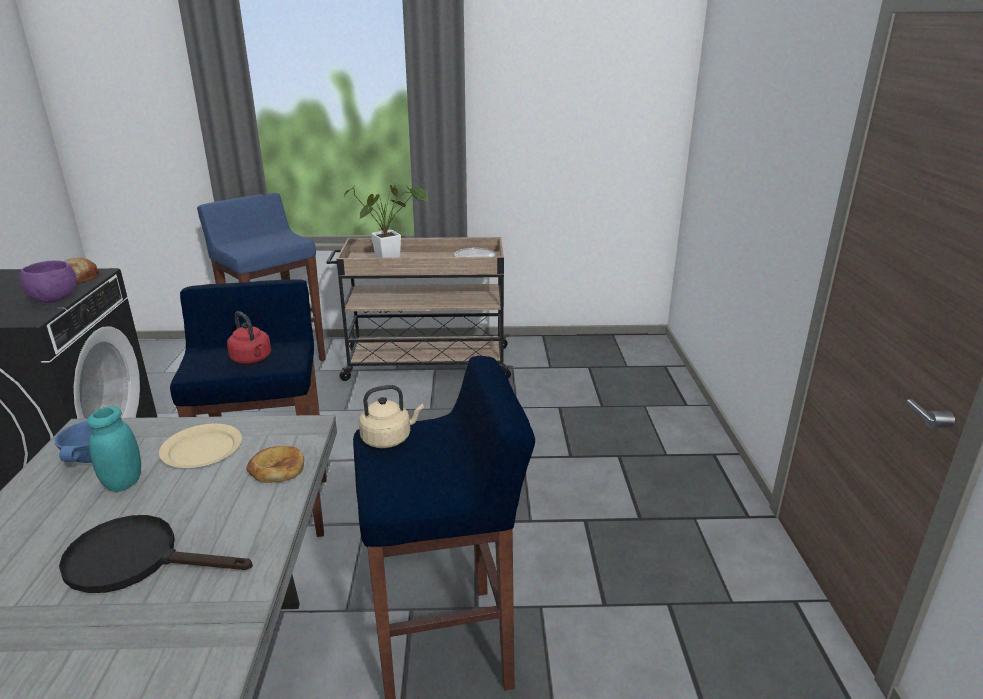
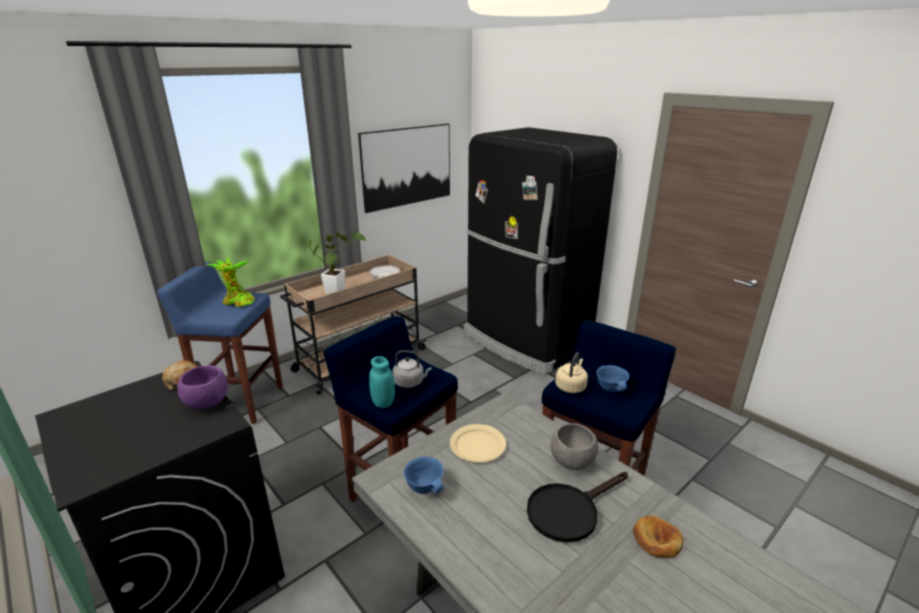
camera: 40 degrees left, 0 degrees up
turquoise jar [87,406,141,492] -> turquoise jar moved to [369,356,395,408]
red kettle [227,311,271,364] -> grey kettle [392,350,431,388]
bread [246,446,304,483] -> bread moved to [633,516,684,558]
none -> potted plant [207,257,255,307]
none -> picture [358,124,450,213]
none -> black fridge [464,127,617,375]
none -> grey bowl [550,423,599,470]
none -> blue bowl [597,365,629,392]

